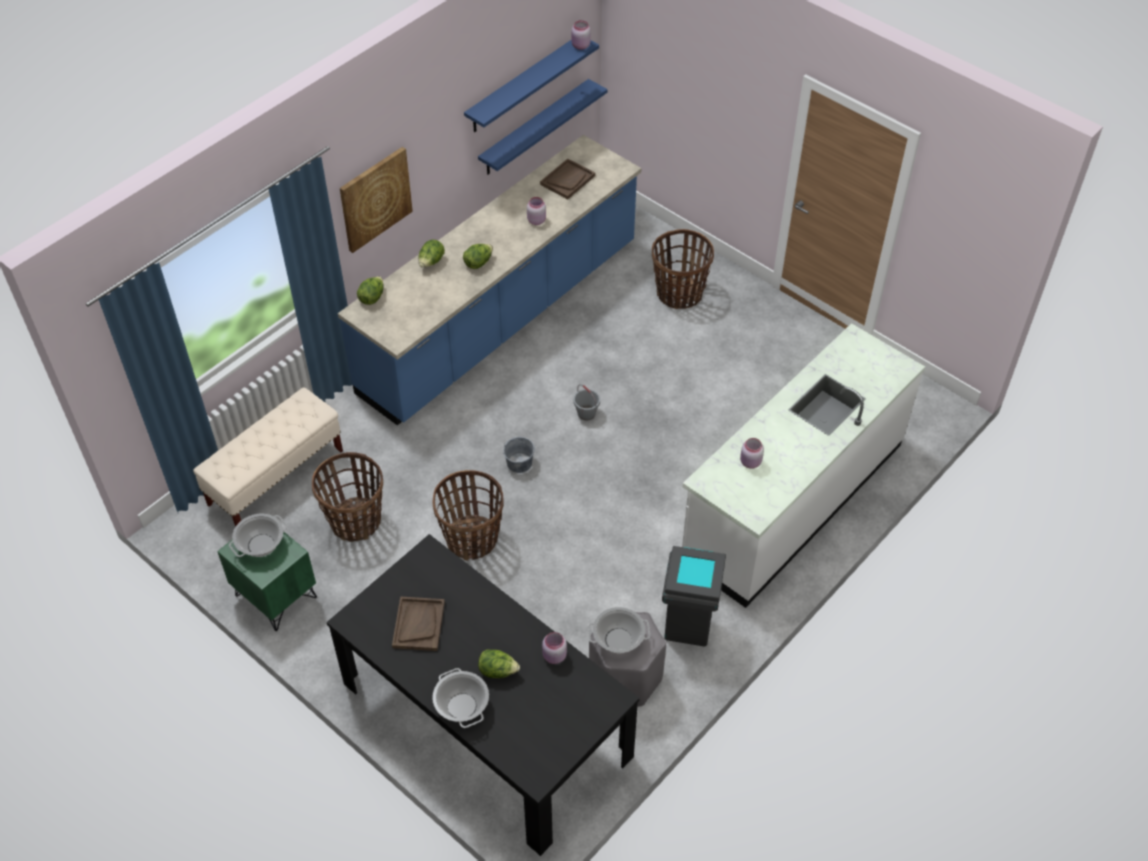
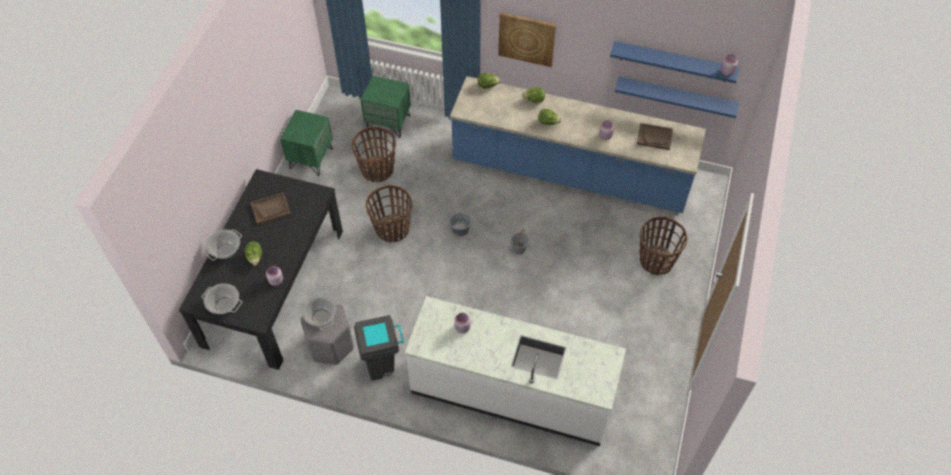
camera: 65 degrees right, 5 degrees up
beige bench [193,387,343,527] -> green nightstand [361,75,411,138]
cooking pot [229,514,288,557] -> cooking pot moved to [202,283,242,314]

